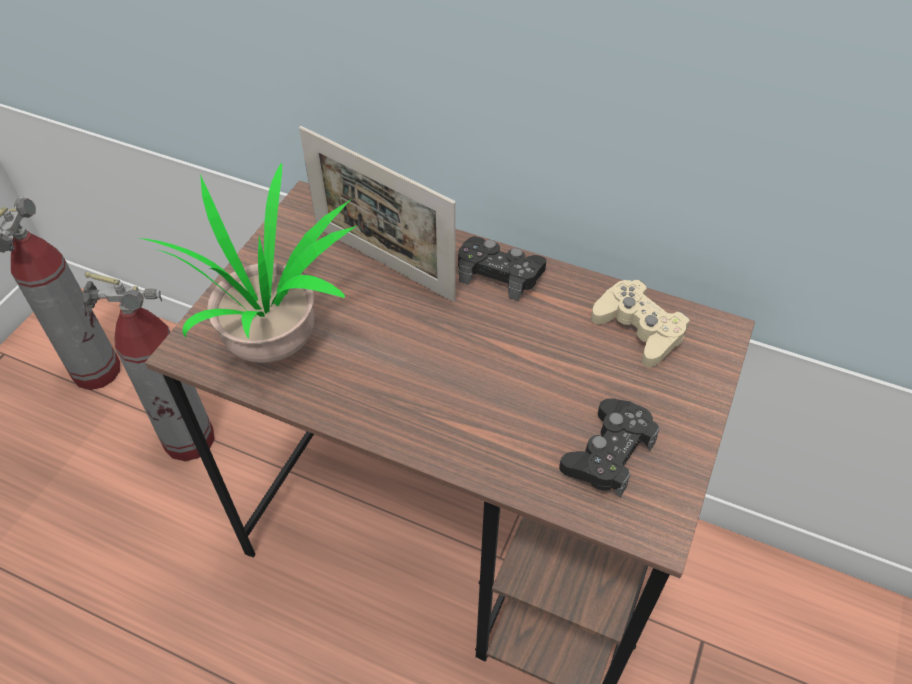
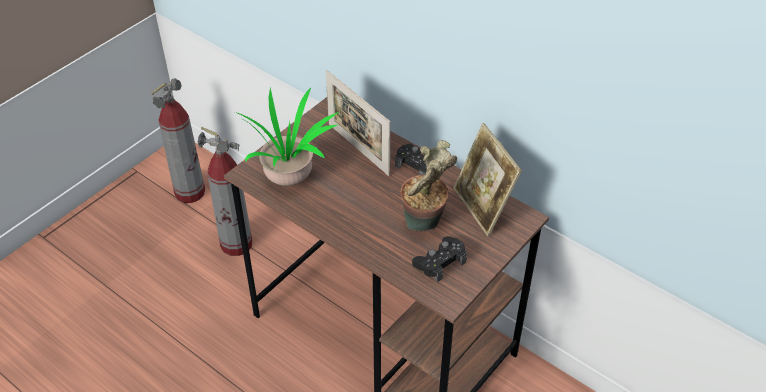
camera: 15 degrees right, 5 degrees down
beige game controller [591,280,690,367] -> picture frame [453,123,522,236]
none -> potted plant [400,140,457,231]

